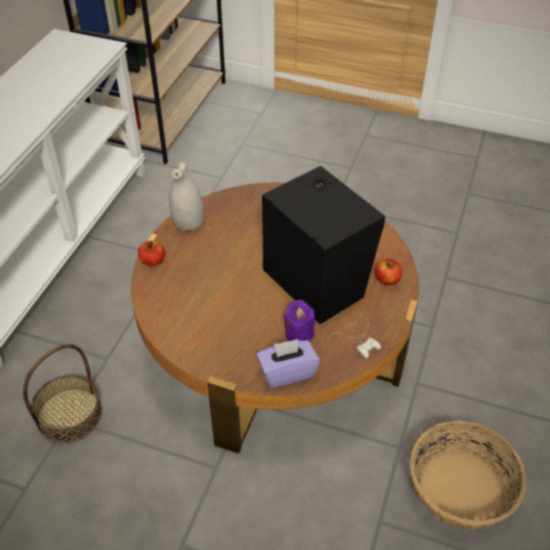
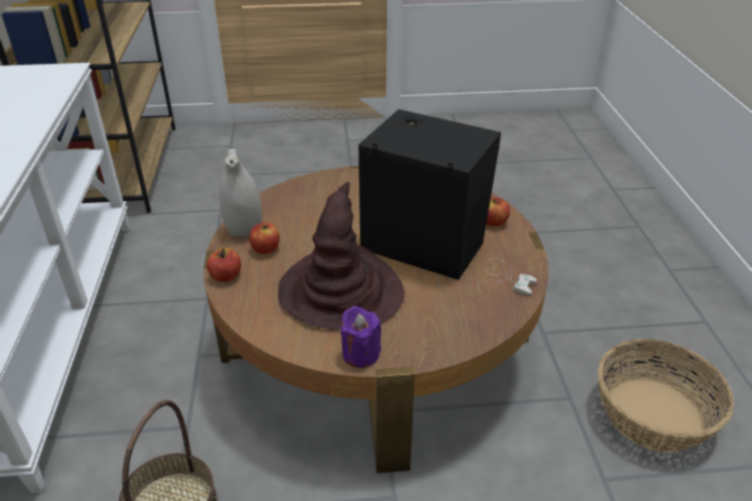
camera: 25 degrees left, 10 degrees down
purple tissue box [256,339,320,388] -> none
purple candle [284,300,315,342] -> purple candle moved to [341,306,381,368]
none -> apple [249,222,280,254]
none -> brown hat [278,182,404,330]

